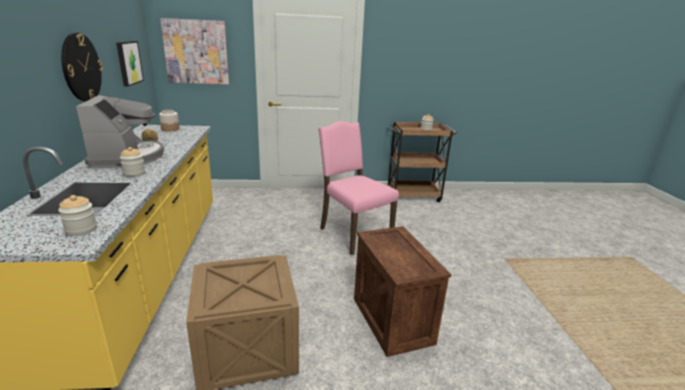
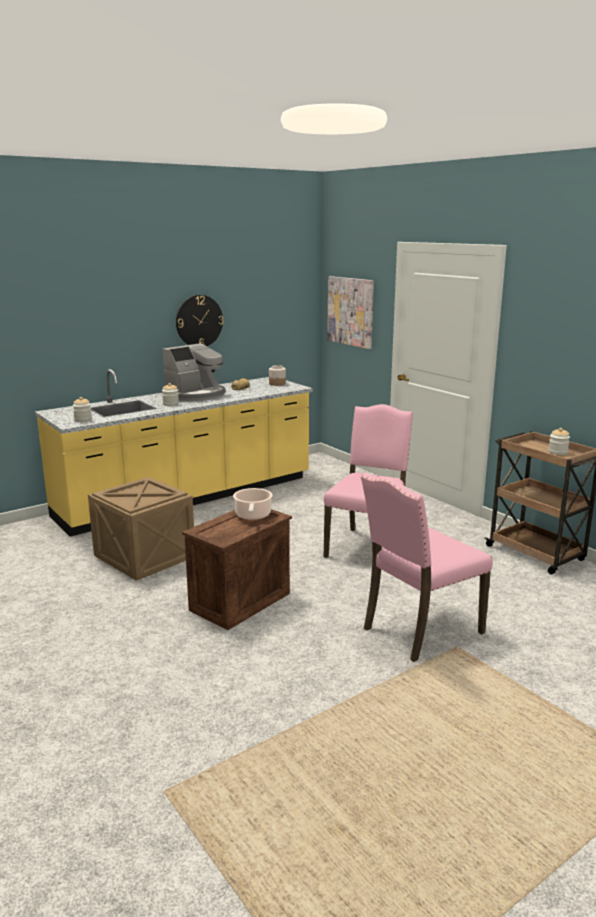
camera: 60 degrees right, 5 degrees down
picture [116,41,144,87] -> none
none -> cooking pot [233,488,273,520]
none -> pink chair [361,473,493,662]

